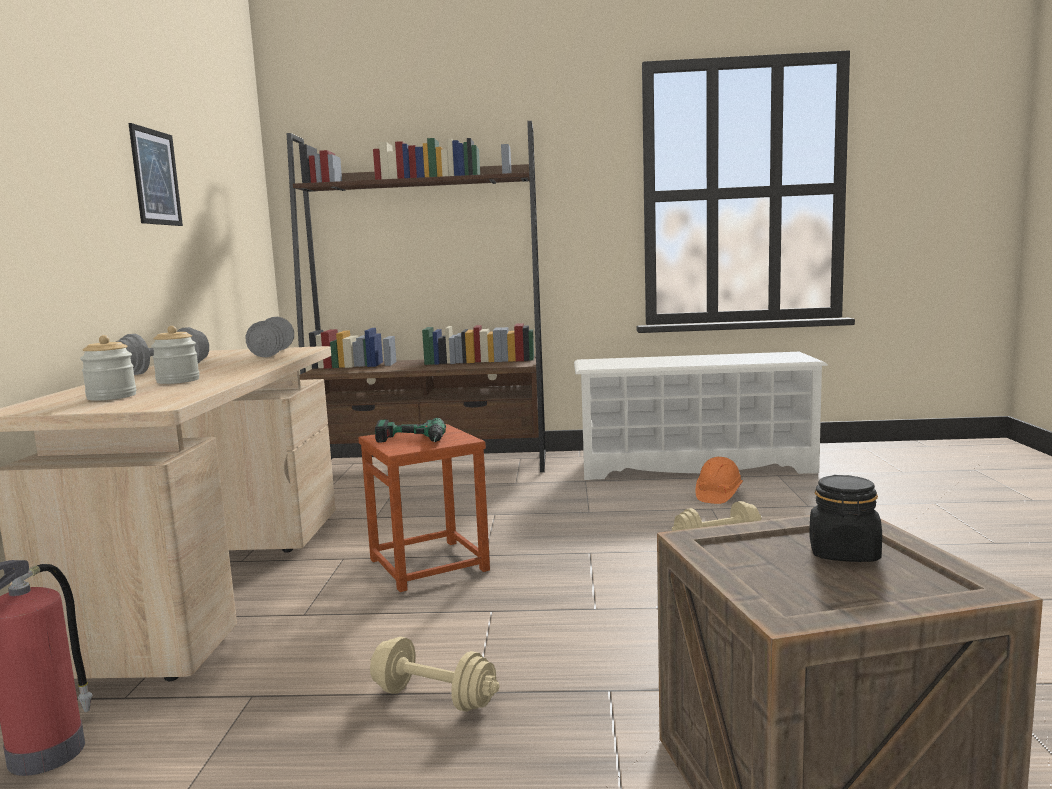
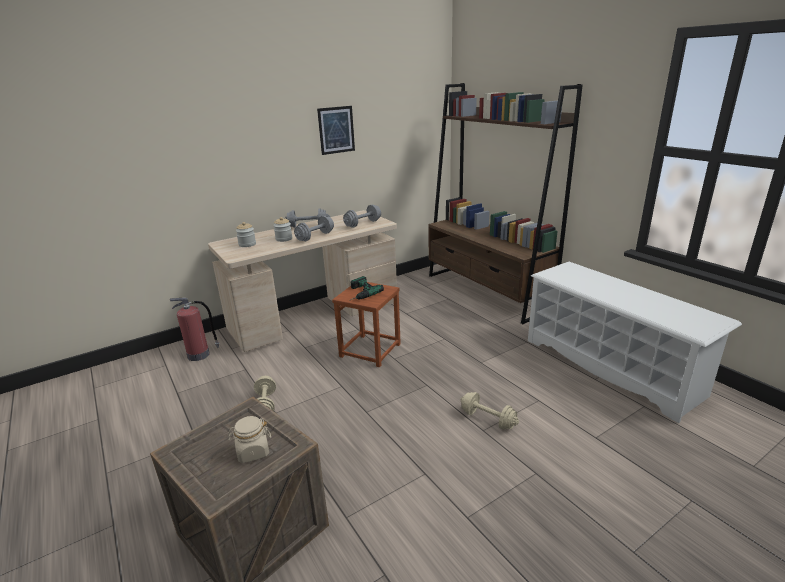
camera: 55 degrees right, 15 degrees up
orange hard hat [695,457,743,504] -> none
black jar [809,475,882,562] -> beige jar [228,416,271,463]
none -> grey dumbbell [294,216,334,241]

